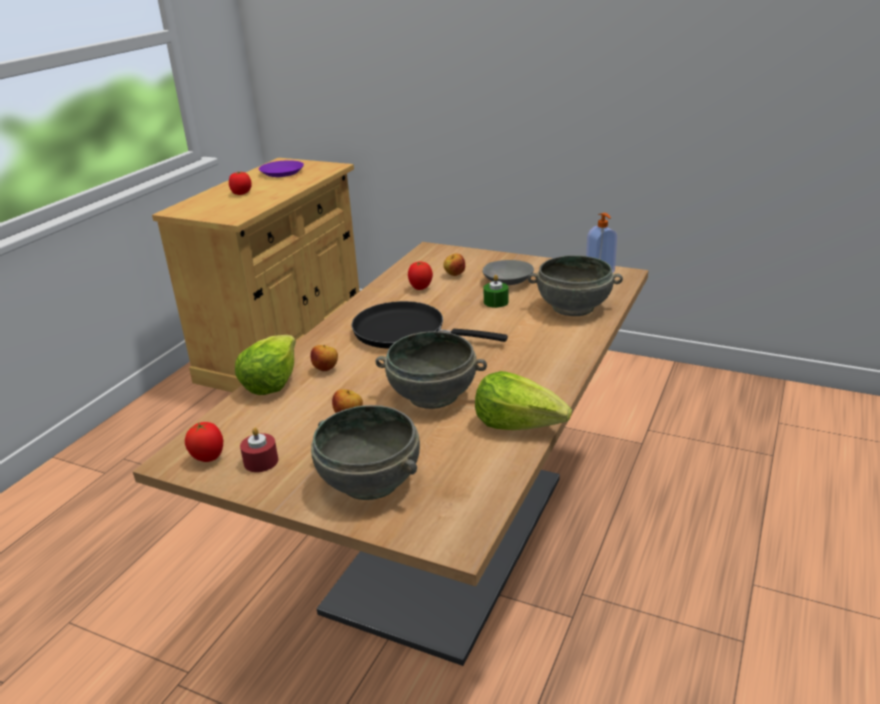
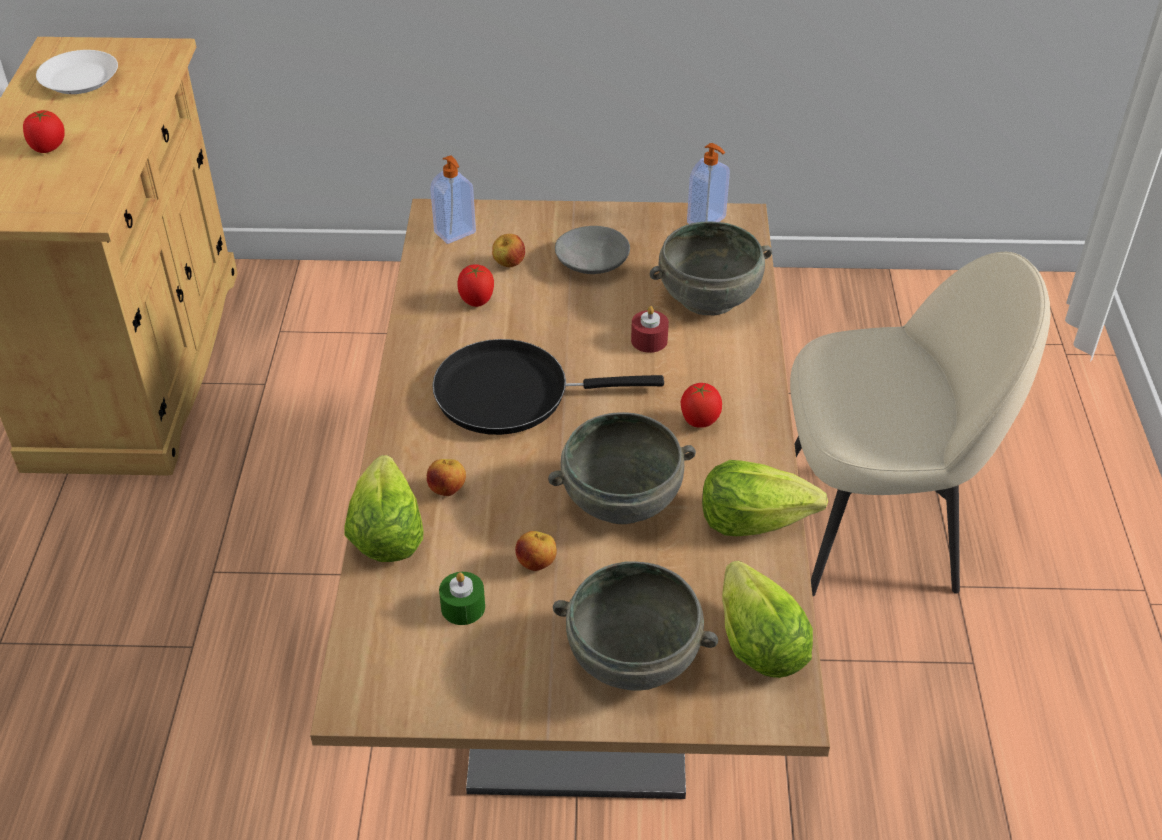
camera: 25 degrees left, 15 degrees up
tomato [185,422,223,462] -> tomato moved to [681,383,722,428]
red candle [240,428,278,472] -> red candle moved to [631,306,669,353]
purple plate [259,160,304,177] -> white plate [36,50,118,94]
green candle [484,275,509,308] -> green candle moved to [439,572,485,625]
none -> soap dispenser [430,155,476,244]
none -> lettuce [722,561,813,678]
none -> beige chair [790,252,1050,597]

